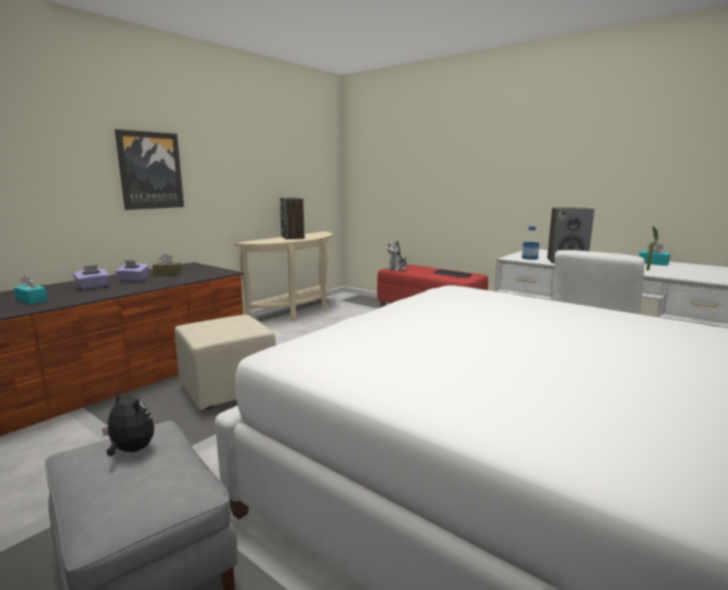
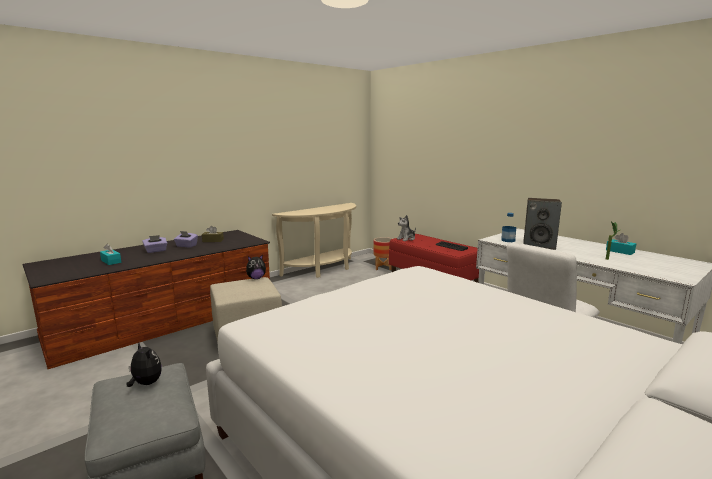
camera: 10 degrees right, 0 degrees up
picture [115,129,184,210] -> none
speaker [280,197,305,240] -> none
none -> plush toy [246,255,266,279]
none -> planter [373,237,392,270]

